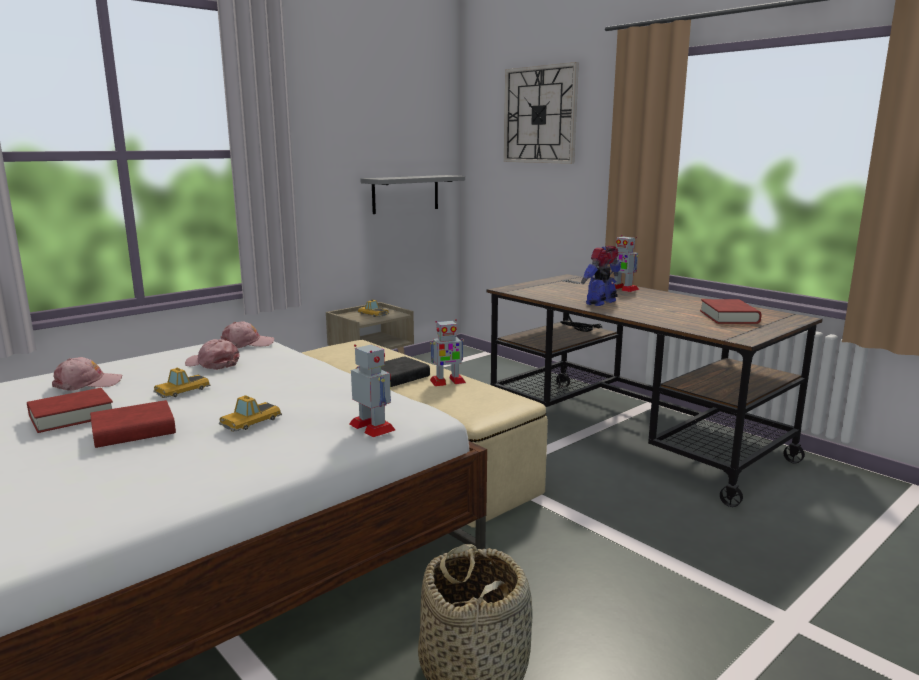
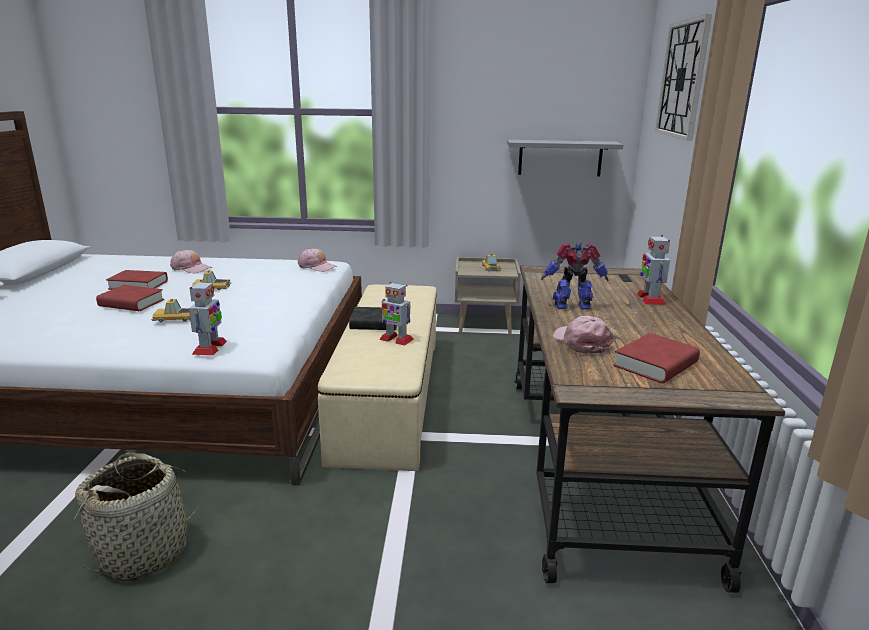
camera: 45 degrees right, 5 degrees up
pink cap [185,339,240,370] -> pink cap moved to [553,316,614,354]

